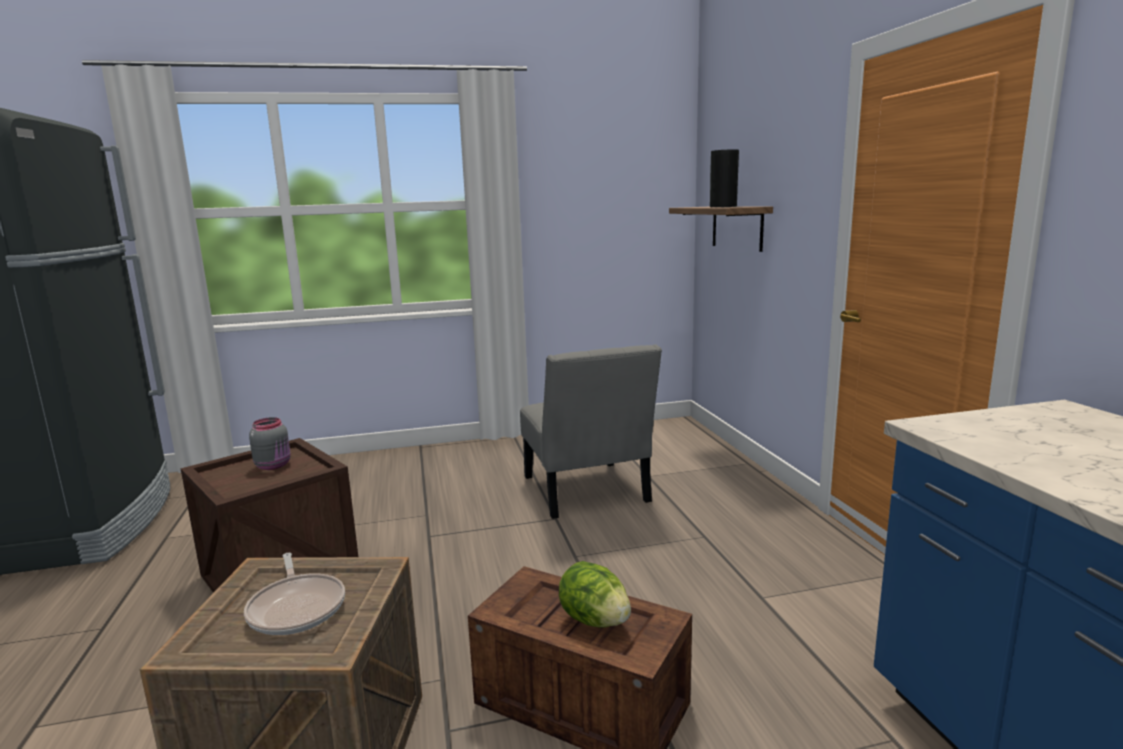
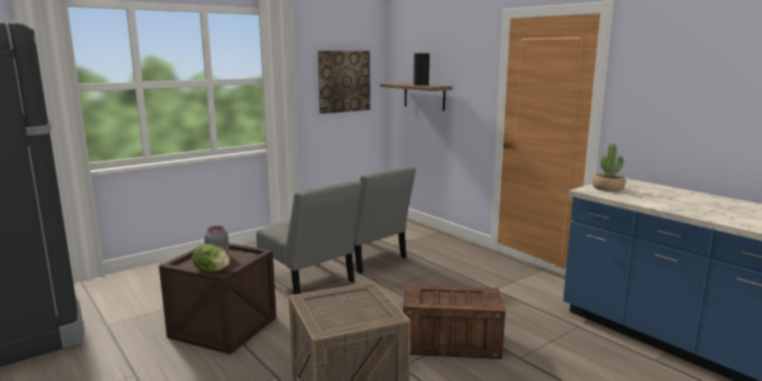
camera: 25 degrees left, 0 degrees up
frying pan [244,553,345,635] -> none
lettuce [559,561,631,628] -> lettuce moved to [192,244,230,272]
none -> grey chair [256,180,362,295]
none -> picture [318,51,370,114]
none -> potted plant [592,143,625,191]

